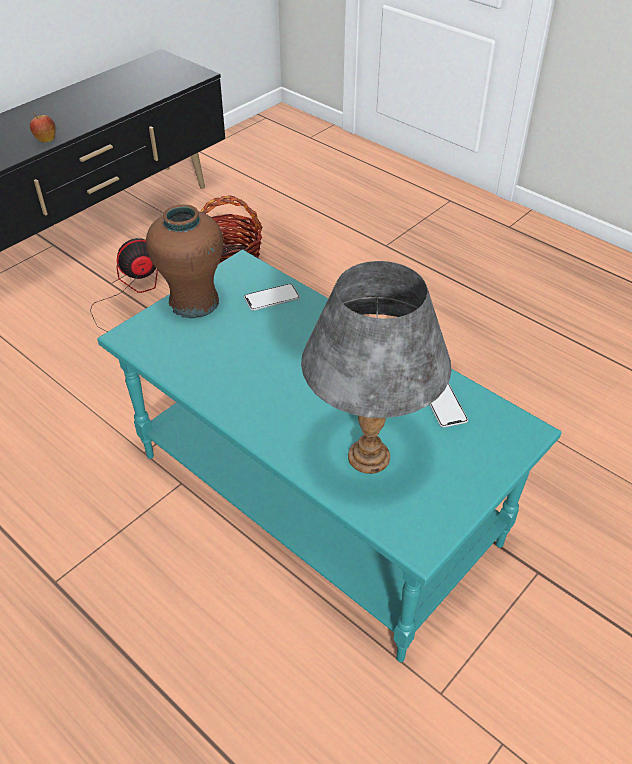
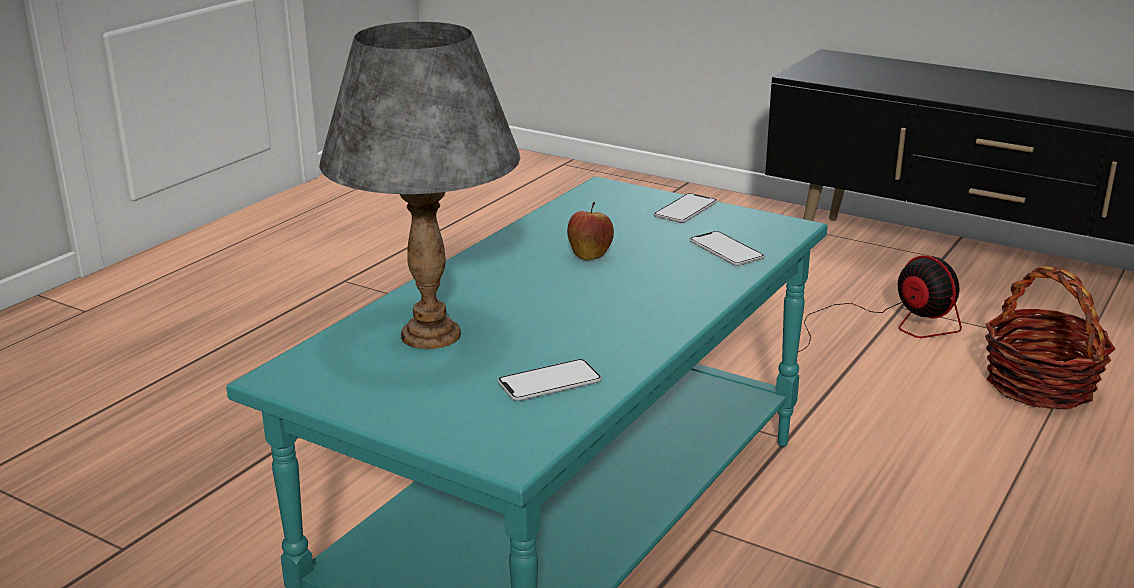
camera: 80 degrees right, 20 degrees down
apple [30,113,56,142] -> apple moved to [567,202,614,261]
brown vase [146,205,223,318] -> phone [654,193,717,223]

